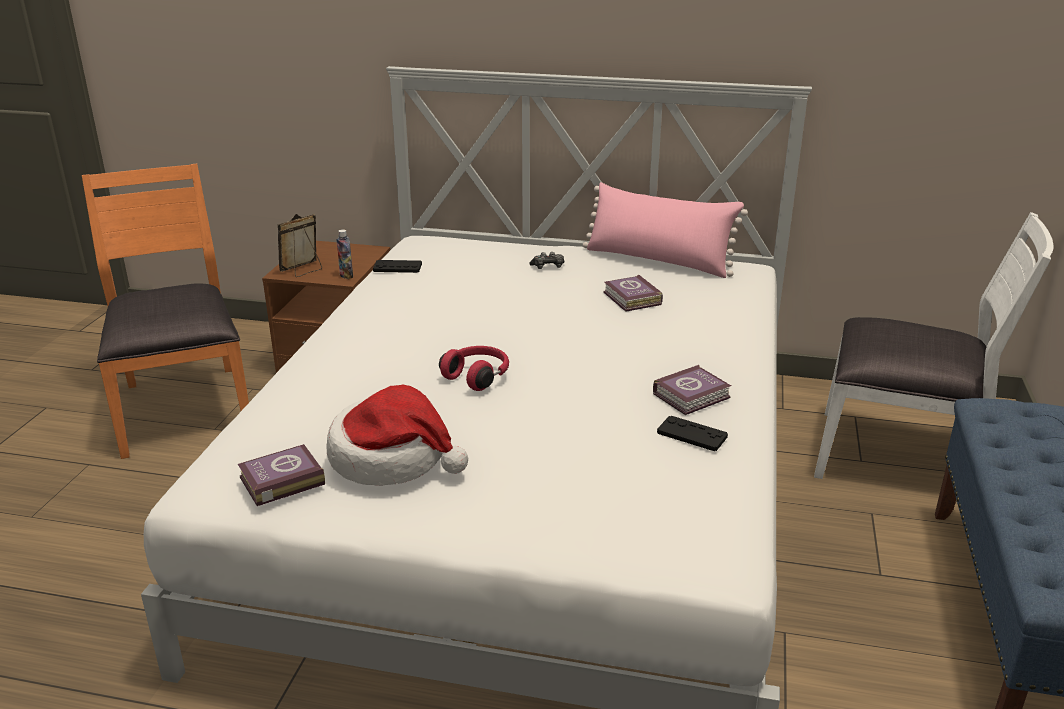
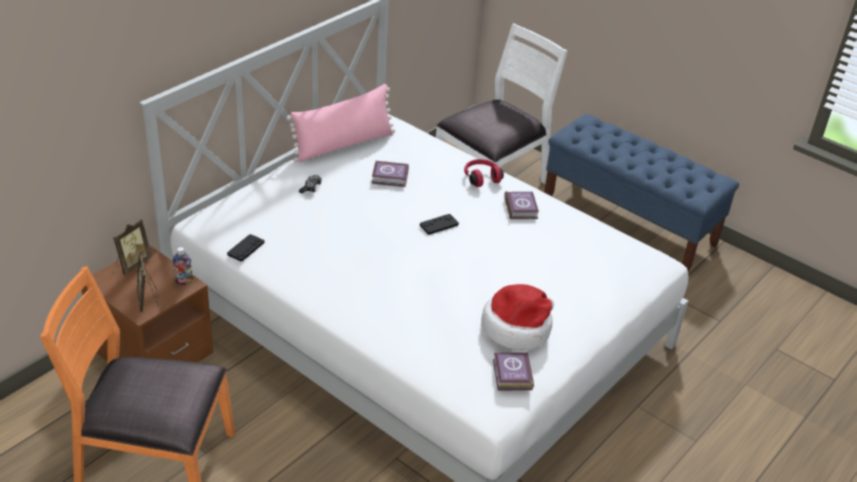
camera: 65 degrees left, 10 degrees up
red headphones [439,346,509,391] -> red headphones moved to [464,159,504,187]
black game controller [657,416,728,451] -> black game controller moved to [420,214,459,235]
none -> picture frame [113,219,152,275]

